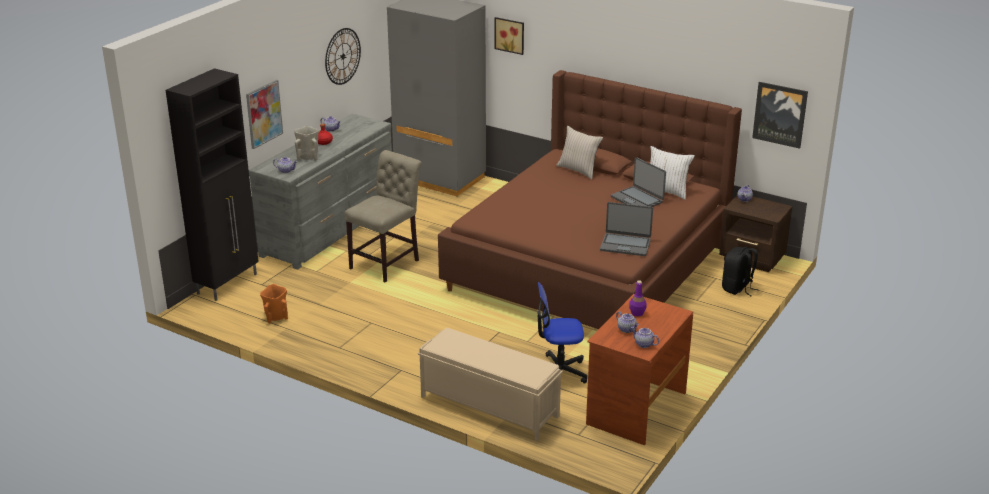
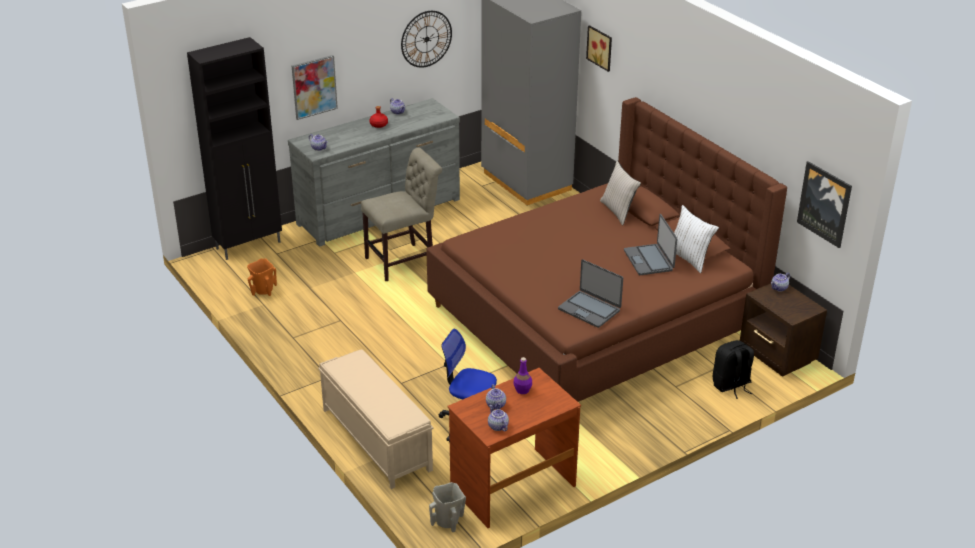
camera: 25 degrees right, 5 degrees up
beige vase [294,126,319,161] -> beige vase moved to [429,482,466,532]

